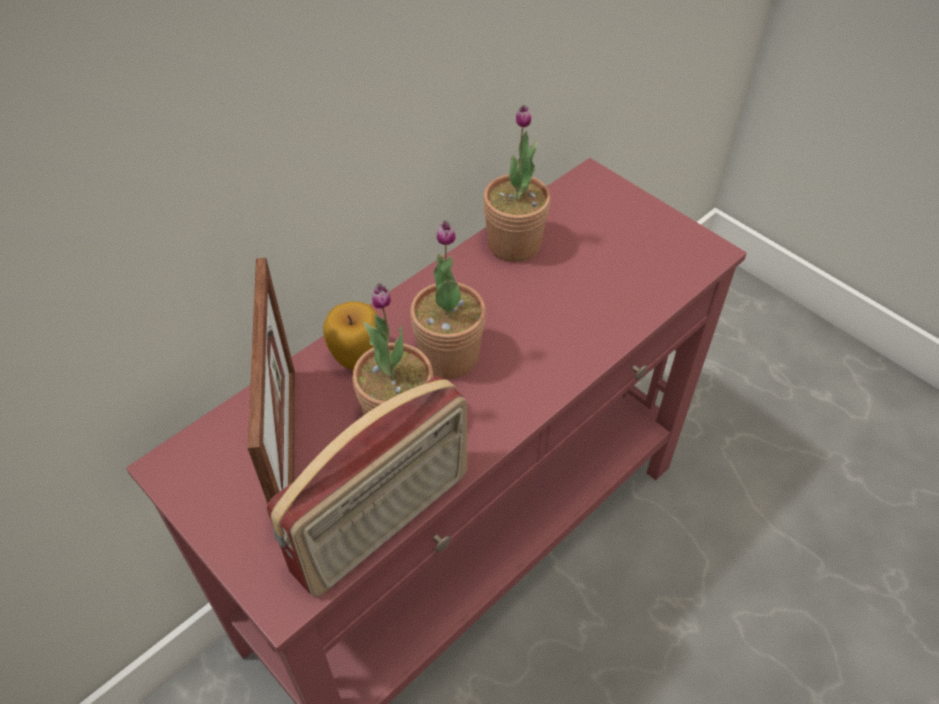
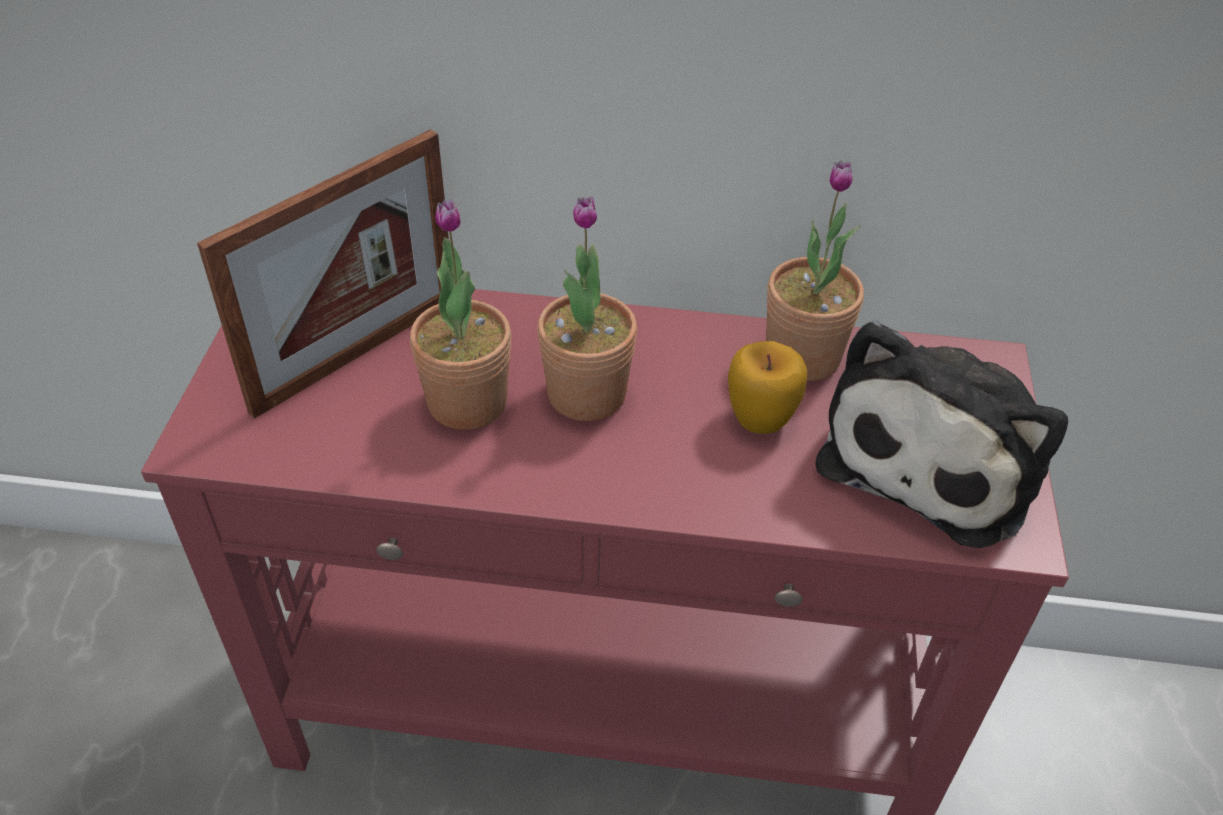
camera: 50 degrees right, 5 degrees down
radio [267,376,467,597] -> none
apple [323,301,378,370] -> apple moved to [728,341,807,434]
none -> plush toy [815,320,1068,548]

